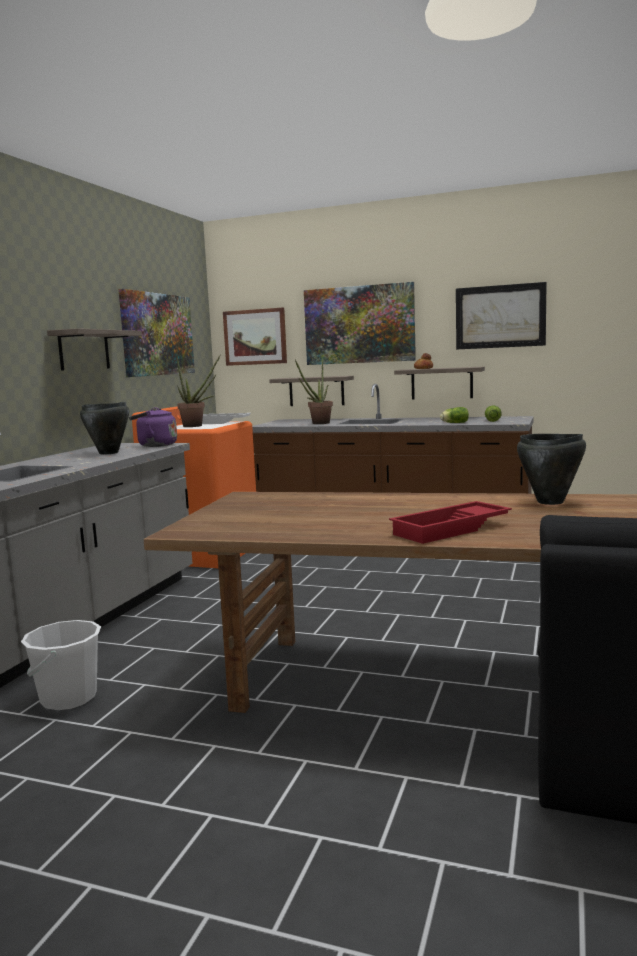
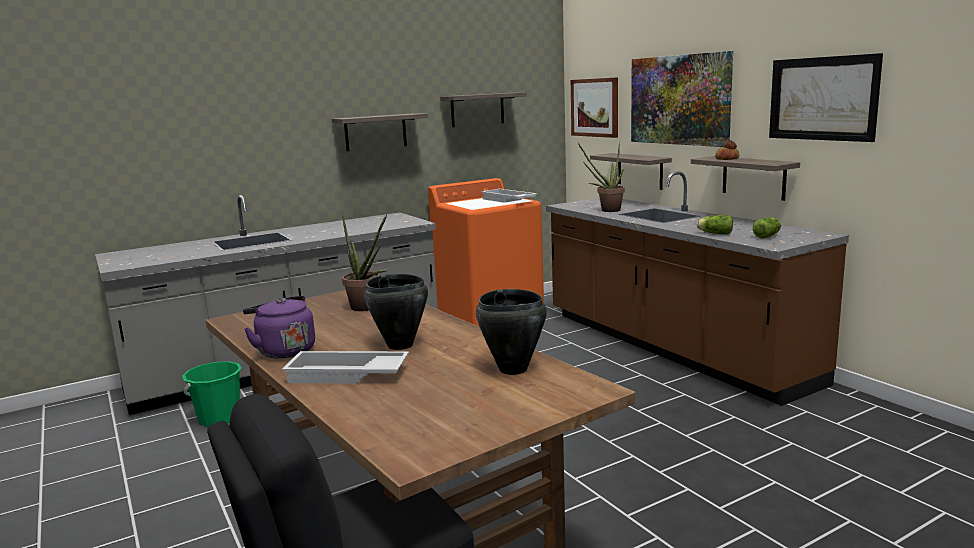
camera: 40 degrees right, 5 degrees up
white bucket [21,620,101,710] -> green bucket [182,361,241,427]
black cooking pot [80,402,129,454] -> black cooking pot moved to [364,274,428,350]
picture [118,289,195,377] -> shelf [440,92,527,127]
purple kettle [129,407,177,447] -> purple kettle moved to [243,296,315,359]
potted plant [177,354,221,427] -> potted plant moved to [342,213,388,311]
red tray [389,501,512,544] -> white tray [282,351,409,384]

